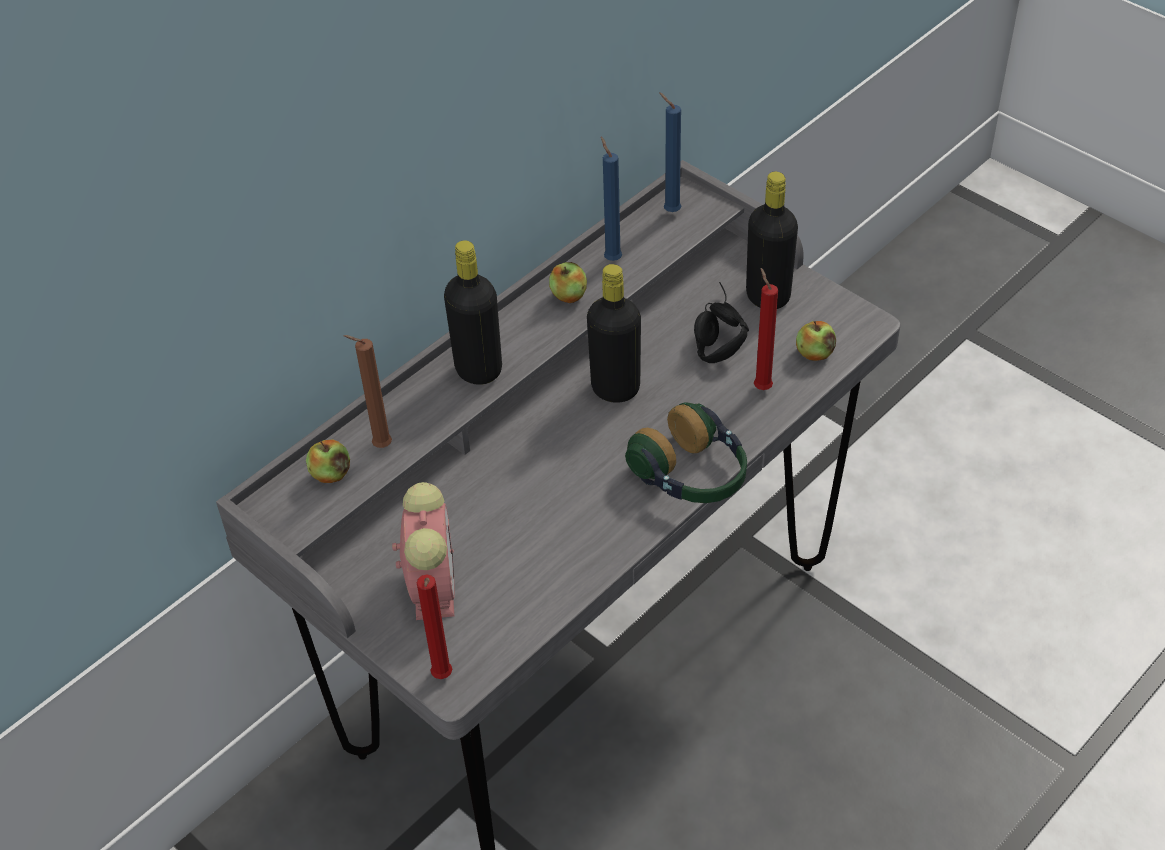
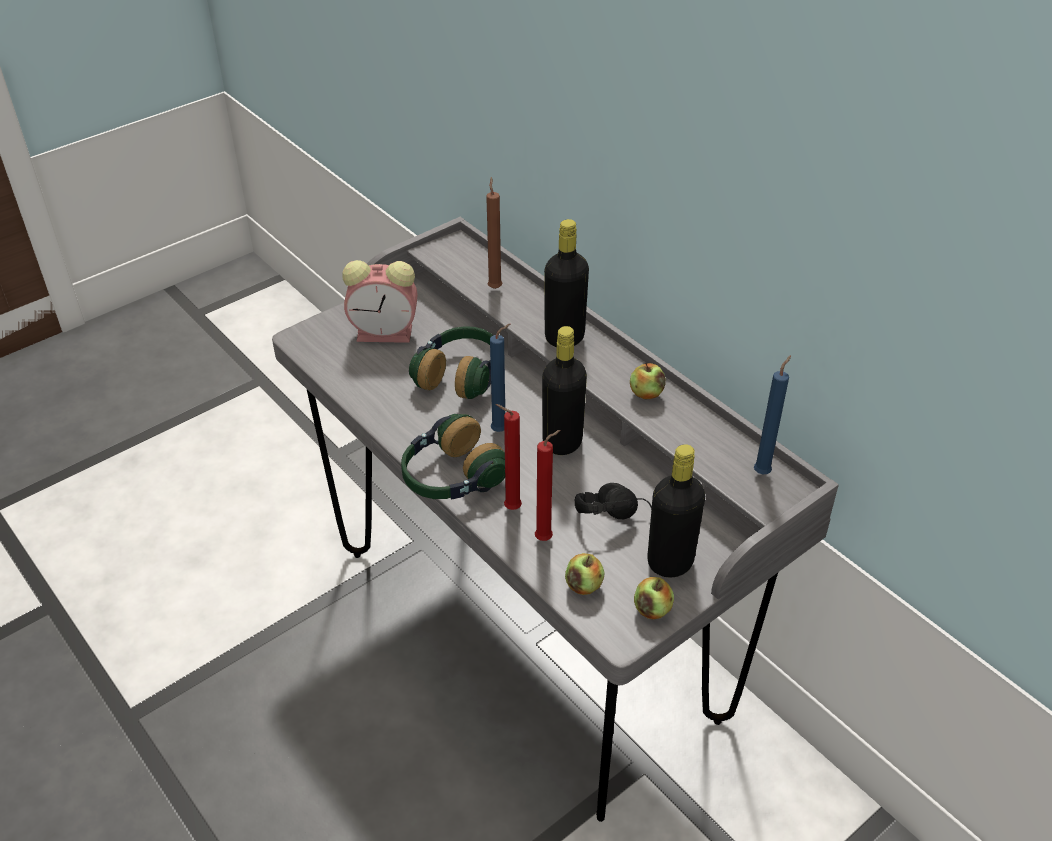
camera: 95 degrees right, 5 degrees down
apple [306,439,350,483] -> apple moved to [634,577,674,619]
red candle [417,574,452,679] -> red candle moved to [495,404,522,510]
blue candle [601,137,622,261] -> blue candle moved to [490,324,510,432]
none -> headphones [409,326,493,399]

